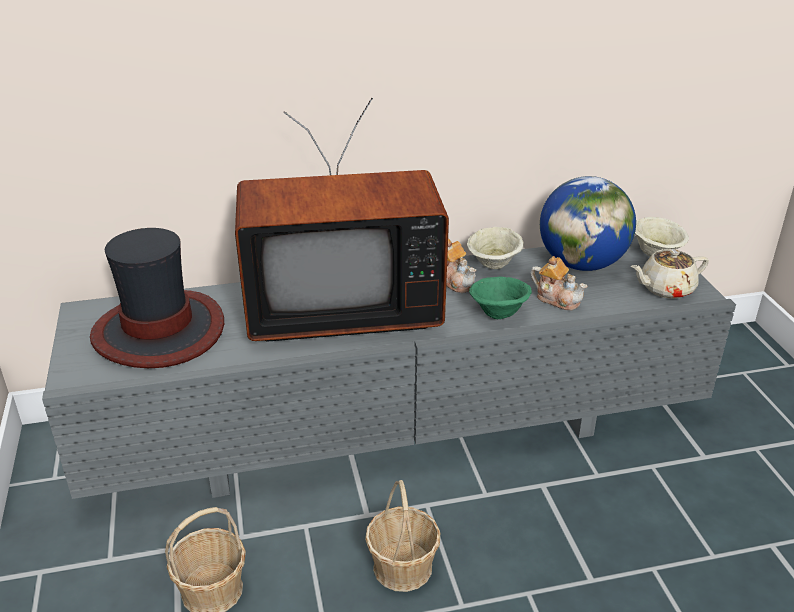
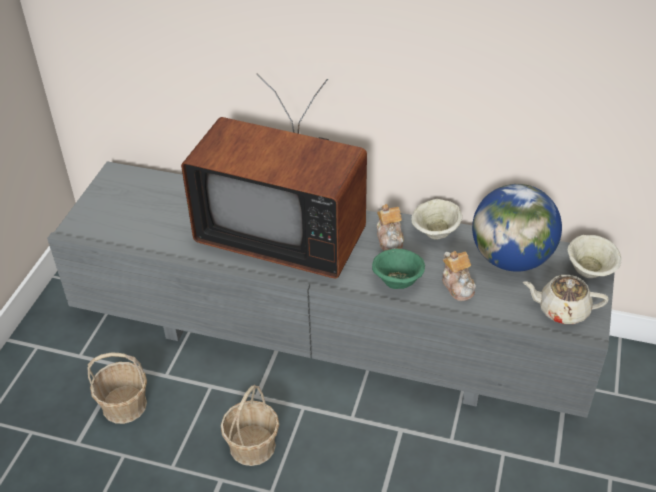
camera: 30 degrees right, 10 degrees up
hat [90,228,224,368] -> none

